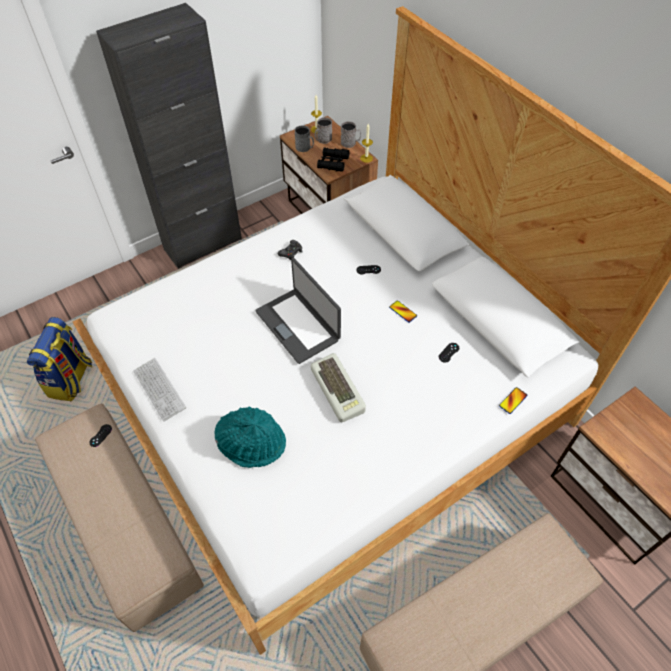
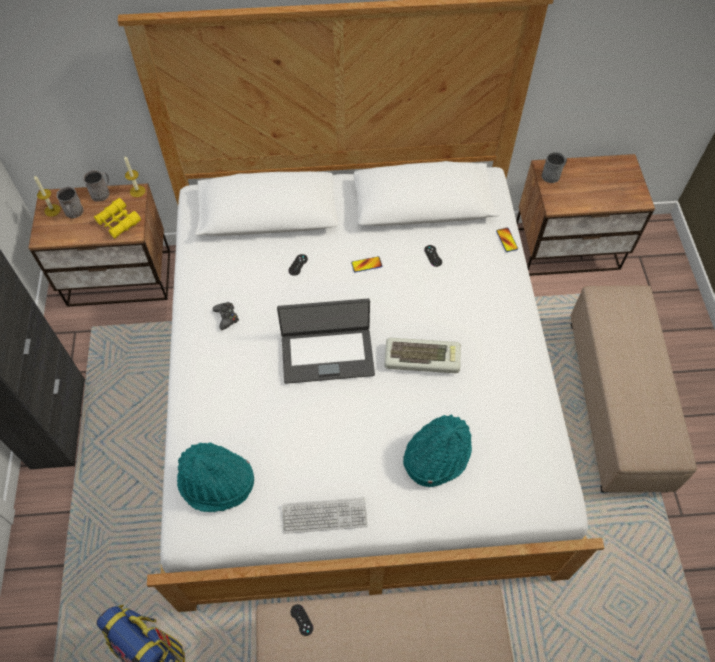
camera: 60 degrees left, 5 degrees up
grey mug [295,125,314,152] -> grey mug moved to [542,152,567,183]
black binoculars [317,147,349,172] -> yellow binoculars [94,198,141,239]
none -> turquoise hat [177,443,254,512]

